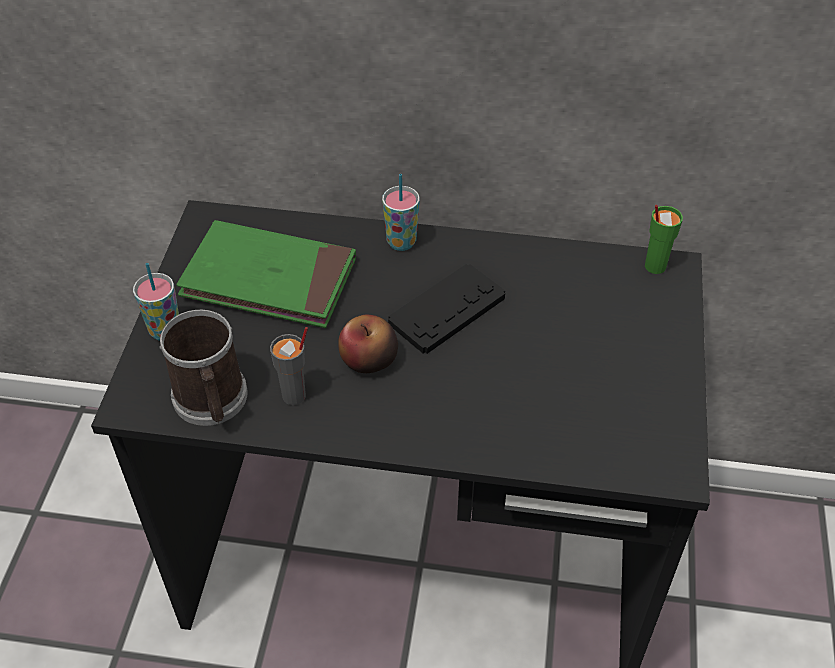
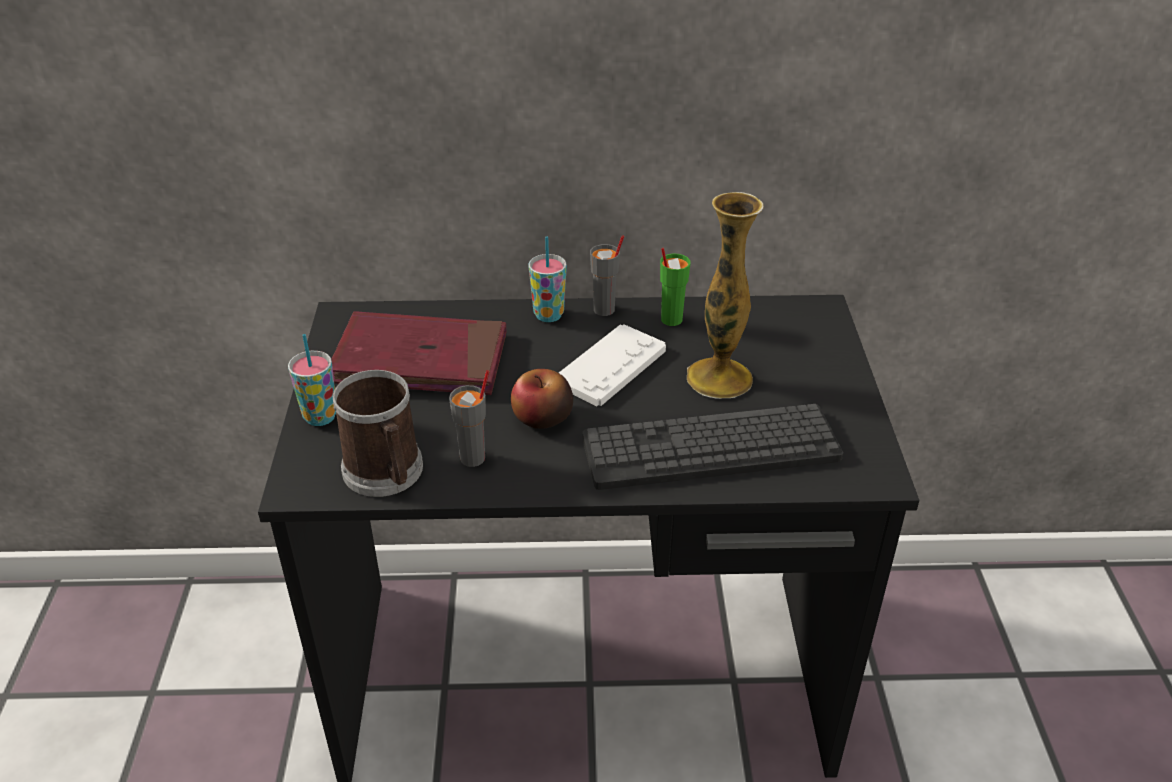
camera: 10 degrees left, 10 degrees down
green book [176,220,356,328] -> red book [331,311,506,395]
black game controller [388,264,505,354] -> white game controller [559,324,666,406]
green cup [645,205,683,274] -> green cup moved to [660,248,690,326]
none -> keyboard [583,404,843,490]
none -> grey cup [590,235,624,316]
none -> vase [687,192,764,399]

